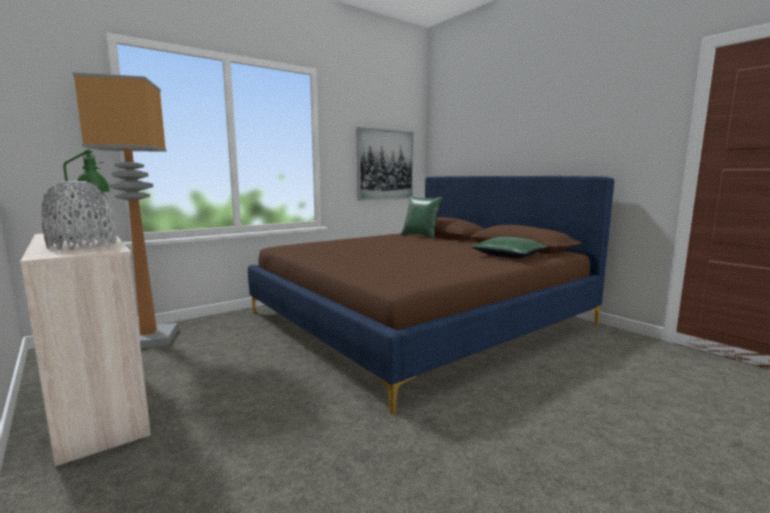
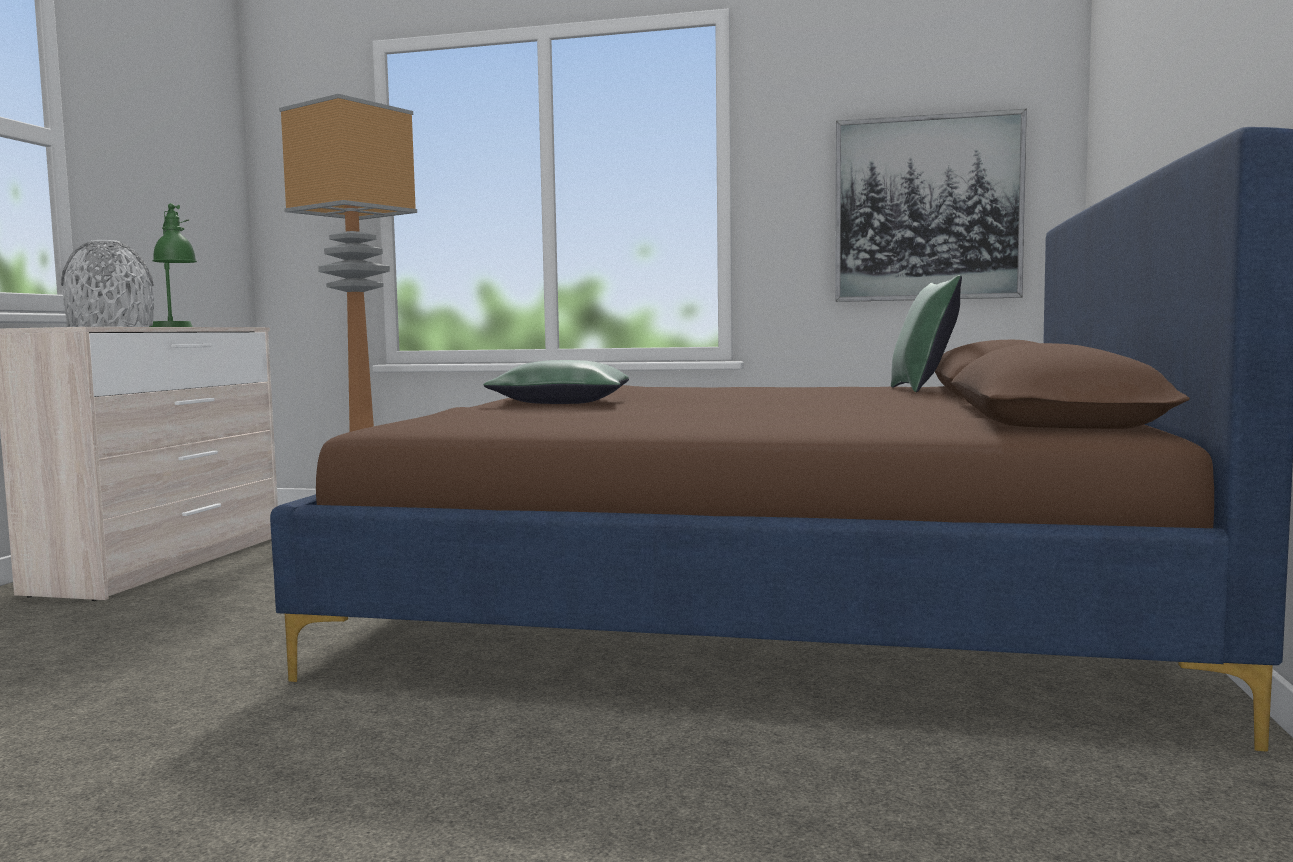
camera: 50 degrees right, 5 degrees down
green pillow [471,237,548,258] -> green pillow moved to [484,360,629,404]

